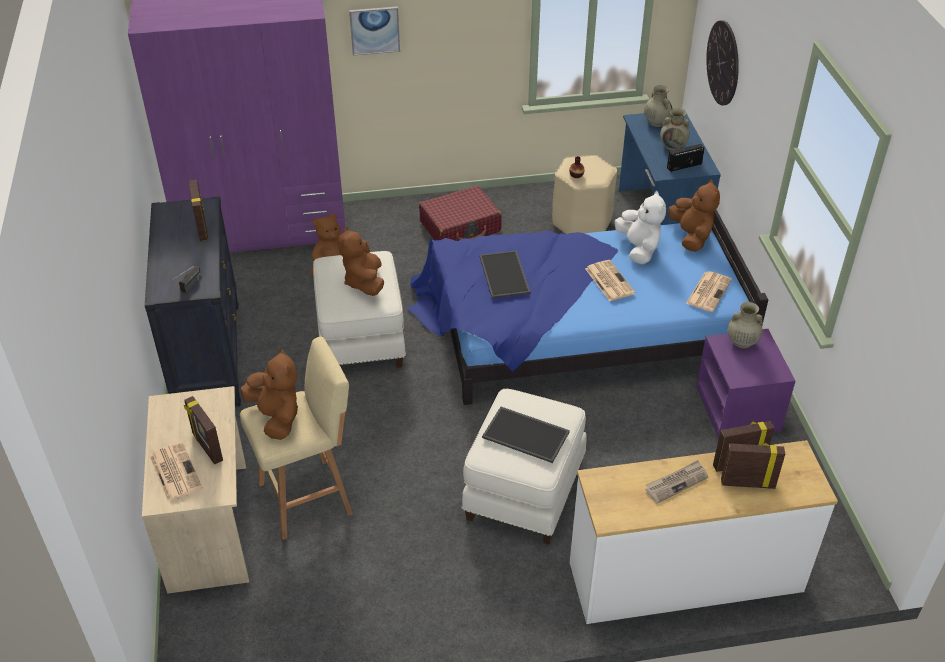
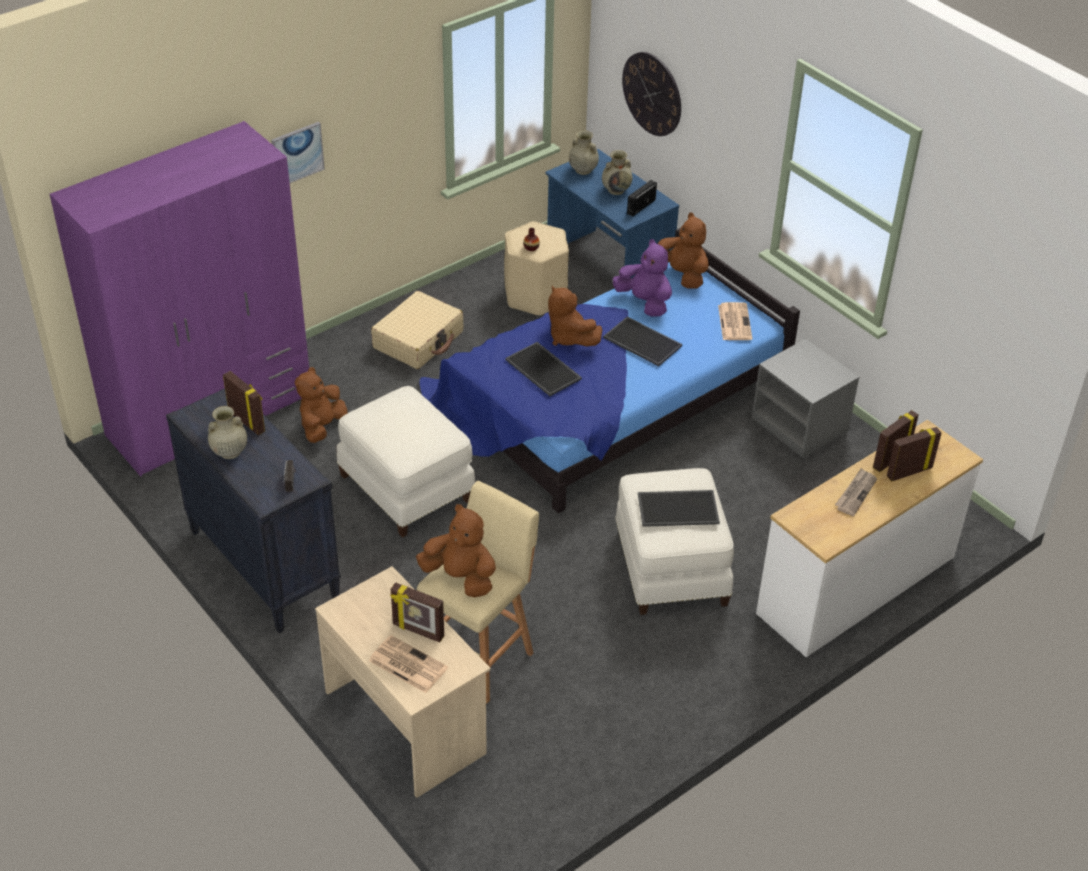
camera: 30 degrees left, 0 degrees up
brown plush toy [338,226,384,296] -> brown plush toy moved to [548,285,602,346]
red suitcase [419,186,502,241] -> beige suitcase [371,291,463,369]
newspaper [585,260,635,301] -> tray [603,317,682,366]
white plush toy [615,191,666,265] -> purple plush toy [613,239,672,317]
purple nightstand [696,329,796,439] -> grey nightstand [752,339,859,458]
beige vase [728,302,763,348] -> beige vase moved to [208,406,247,459]

